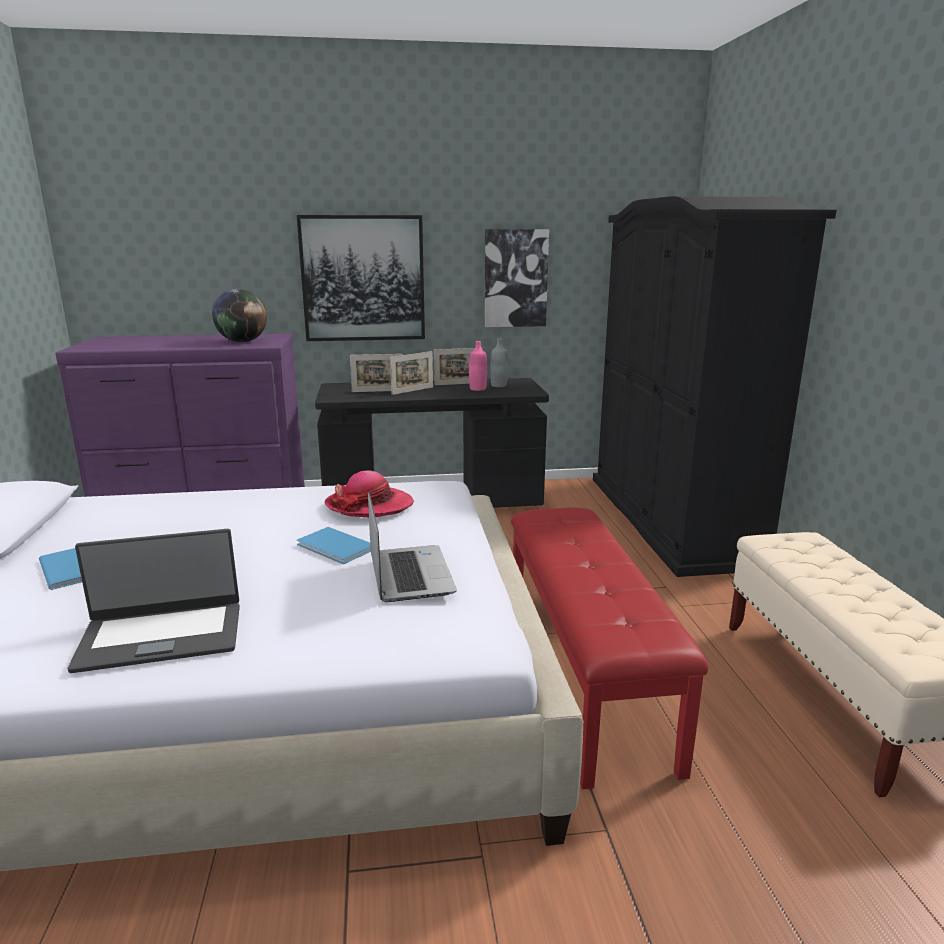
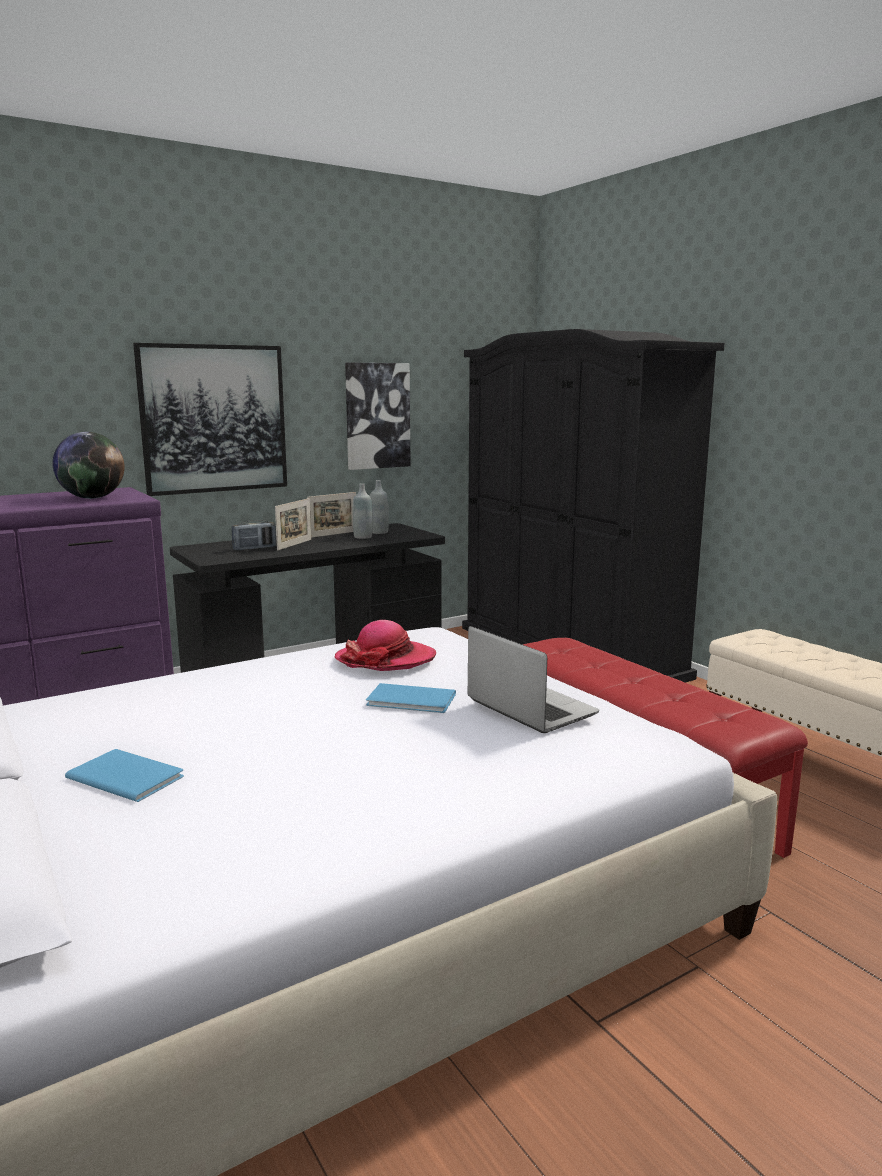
camera: 25 degrees left, 5 degrees down
laptop [67,529,240,673] -> none
picture frame [350,354,403,392] -> radio [232,520,276,551]
pink bottle [469,341,487,391] -> grey bottle [353,483,373,539]

